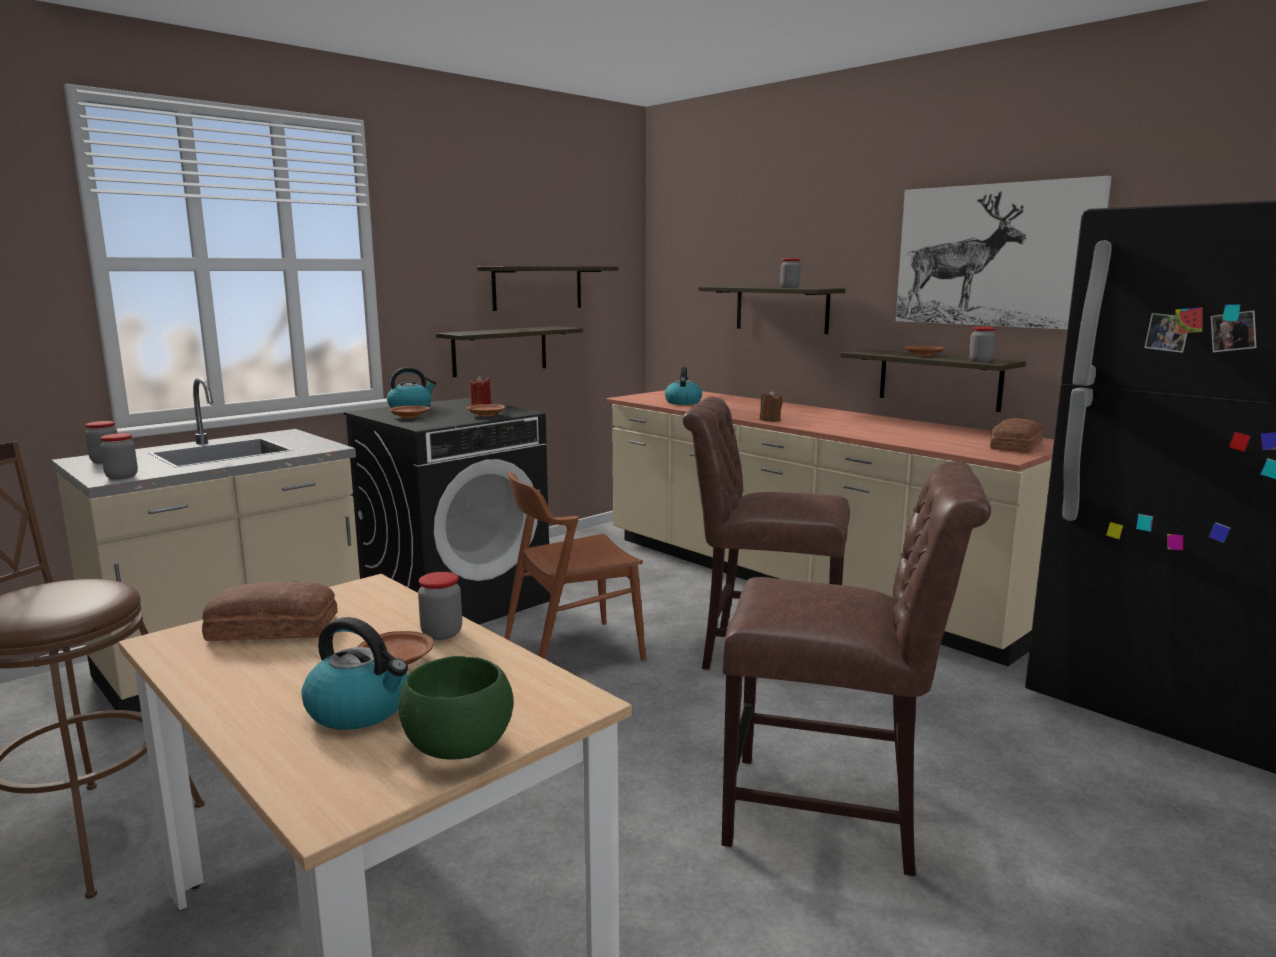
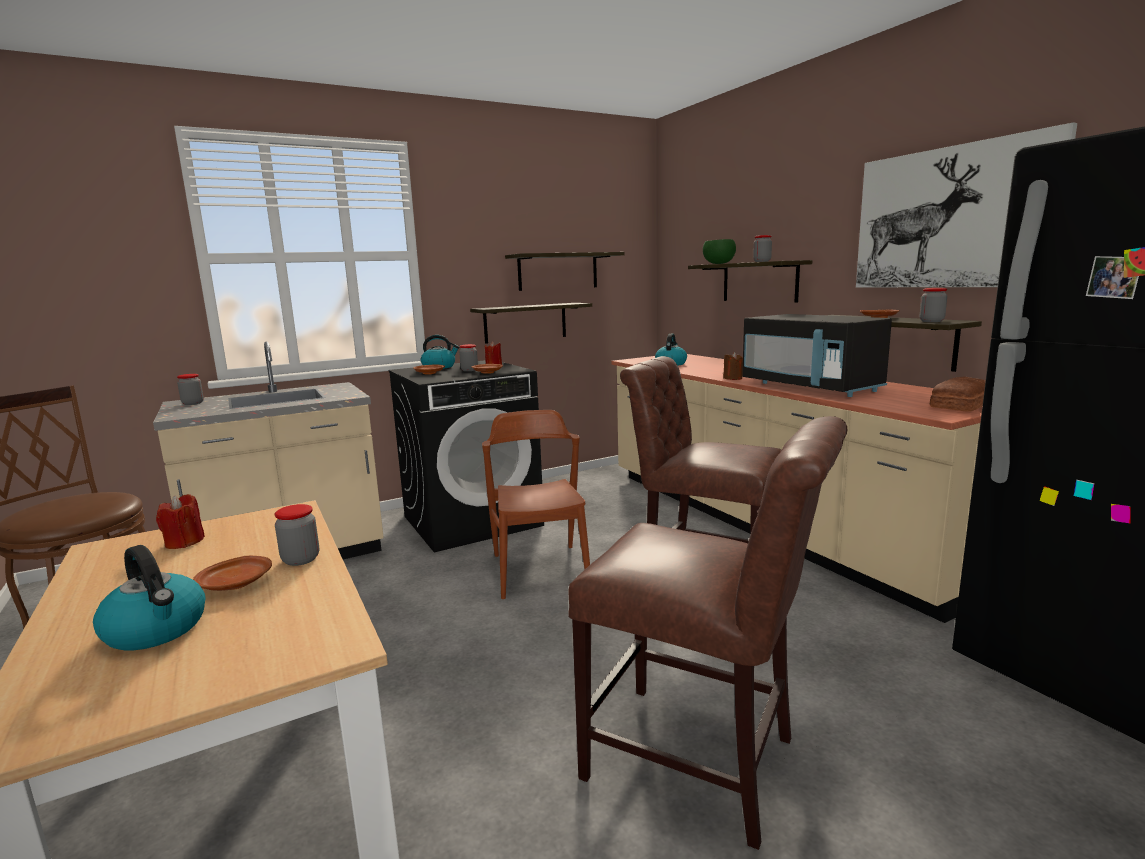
camera: 15 degrees right, 0 degrees up
jar [100,433,138,480] -> jar moved to [459,344,478,371]
bread [202,582,337,641] -> red candle [156,494,205,549]
green bowl [398,656,514,760] -> green bowl moved to [703,239,736,264]
brown chair [505,472,646,661] -> brown chair turned 90 degrees clockwise [482,410,590,599]
none -> black microwave [742,314,892,397]

